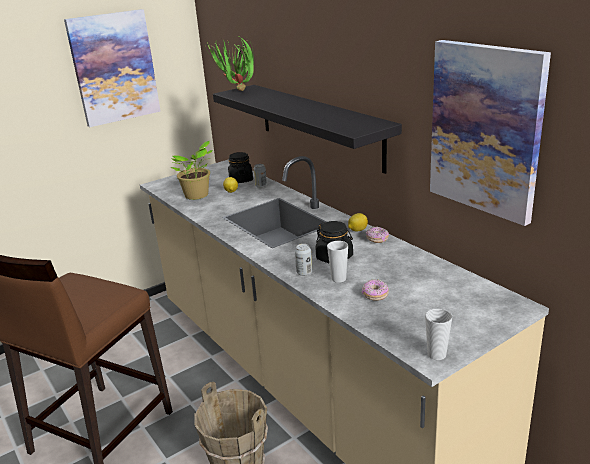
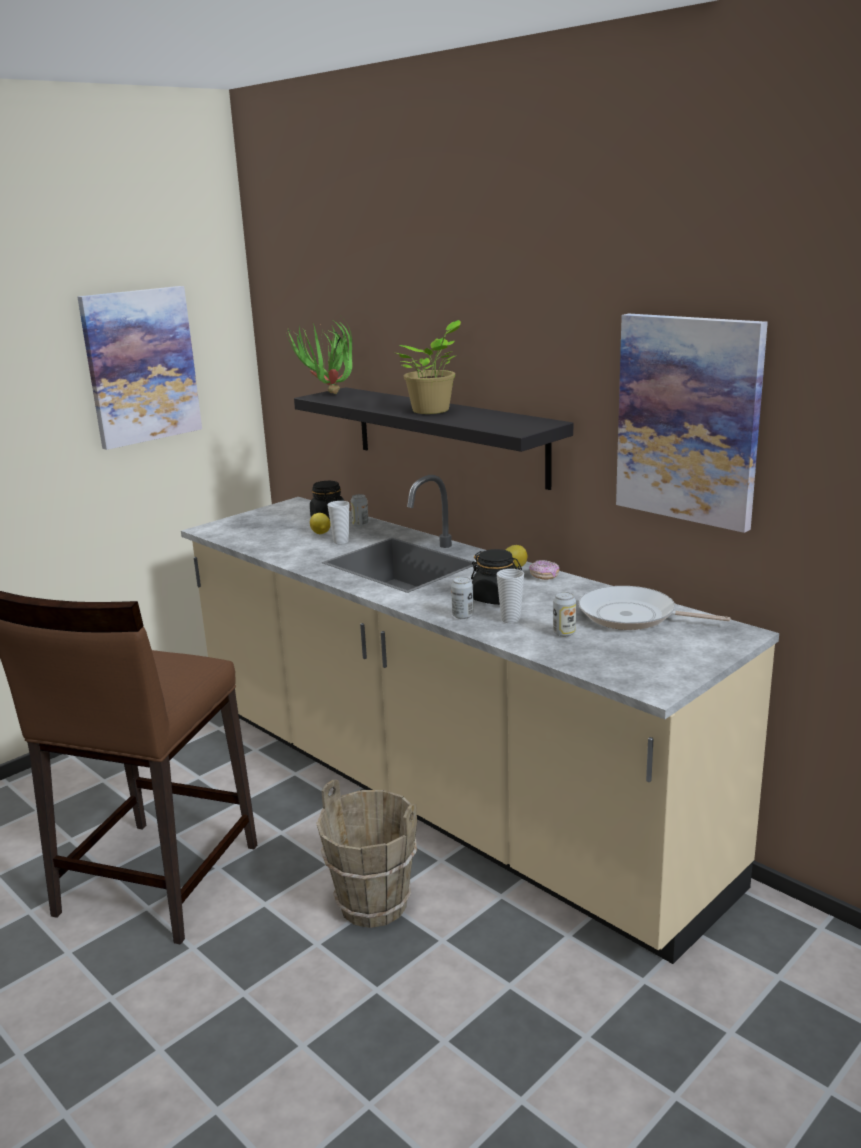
camera: 10 degrees left, 5 degrees down
potted plant [171,141,213,200] -> potted plant moved to [396,320,461,414]
donut [362,279,389,301] -> can [553,592,576,637]
cup [425,308,453,360] -> cup moved to [327,501,349,544]
none -> frying pan [579,586,731,630]

